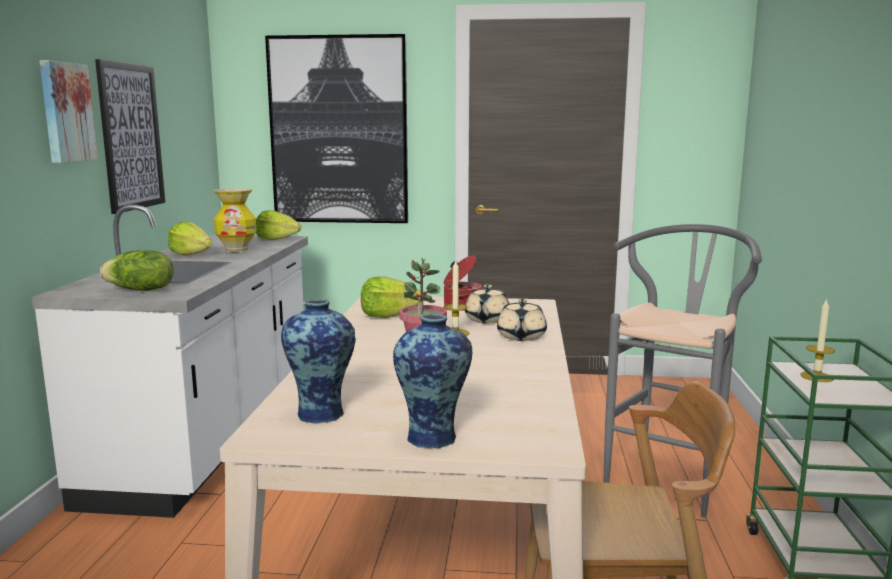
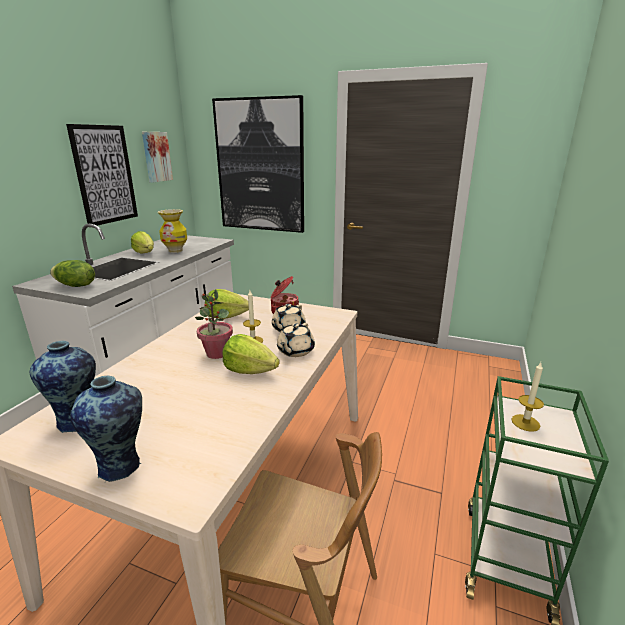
camera: 15 degrees right, 10 degrees up
picture [39,60,98,163] -> picture moved to [142,132,173,183]
lettuce [256,210,301,240] -> lettuce moved to [222,334,280,374]
grey stool [604,224,762,518] -> none

